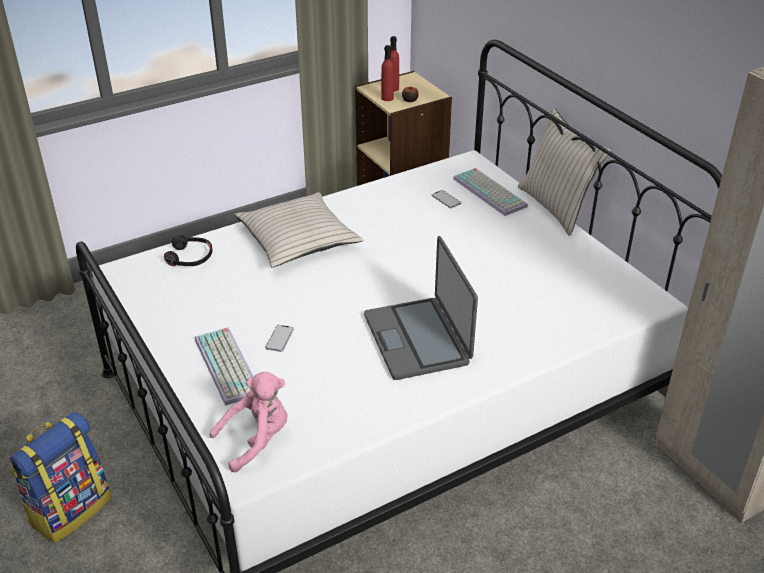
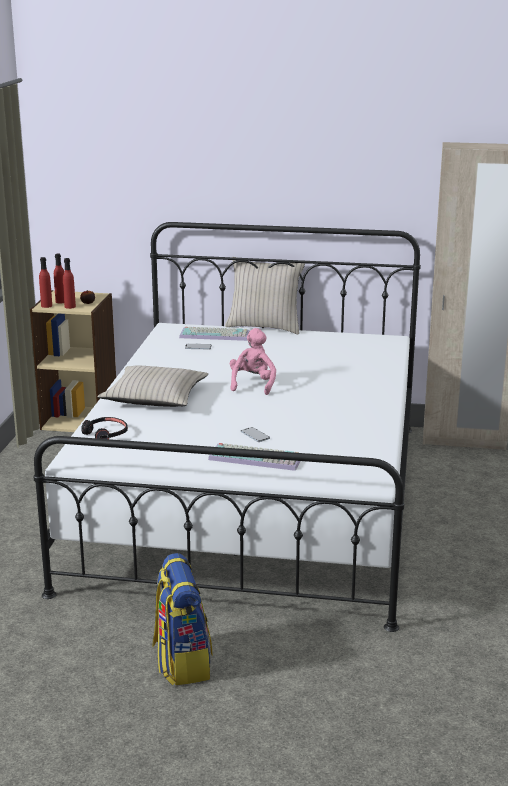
camera: 50 degrees left, 15 degrees down
pink plush toy [210,372,288,472] -> pink plush toy moved to [230,328,276,395]
laptop [364,236,478,380] -> none
none -> red bottle [39,257,52,308]

